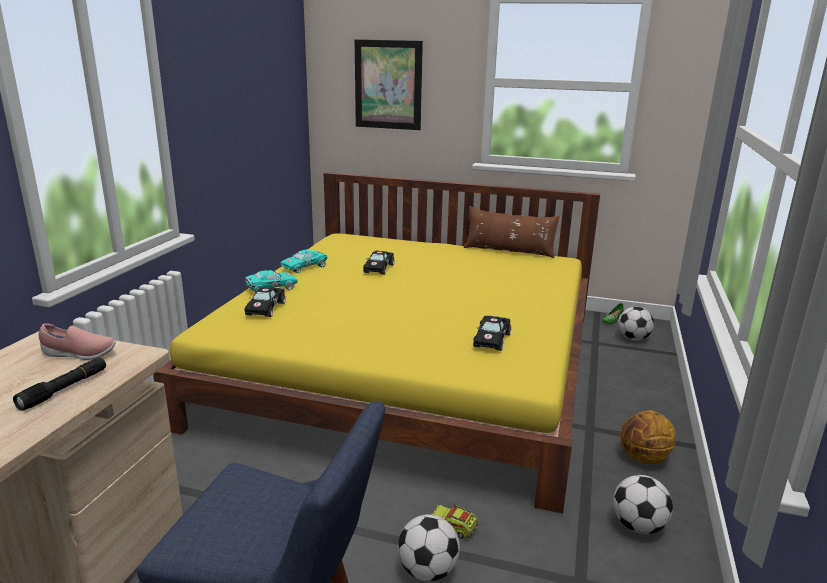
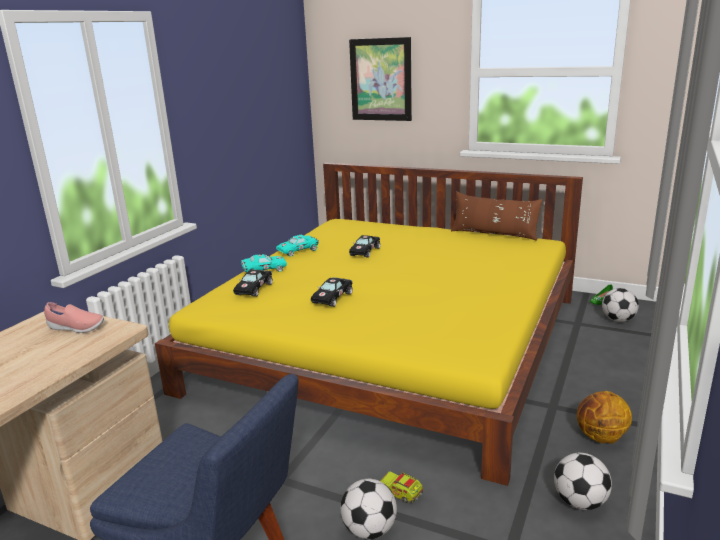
camera: 10 degrees right, 0 degrees up
black flashlight [13,357,106,411] -> none
black toy car [473,315,511,351] -> black toy car moved to [311,277,353,307]

